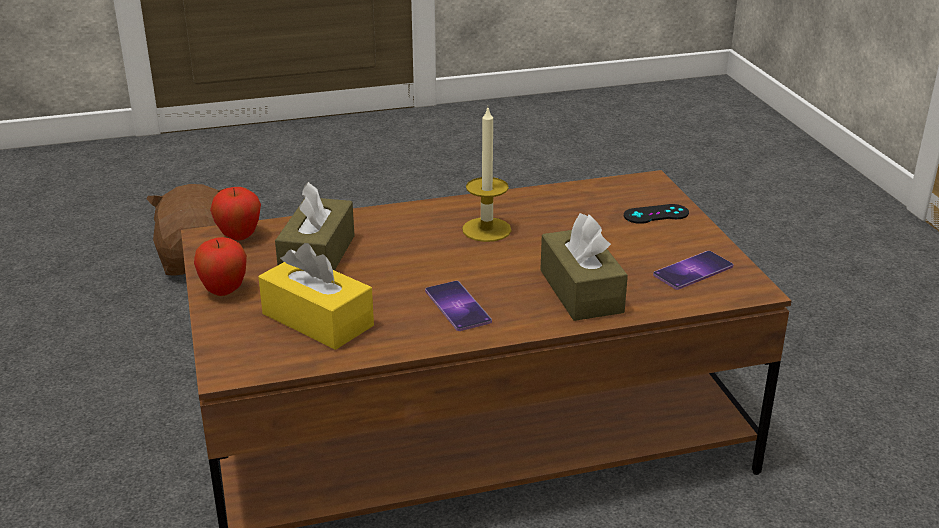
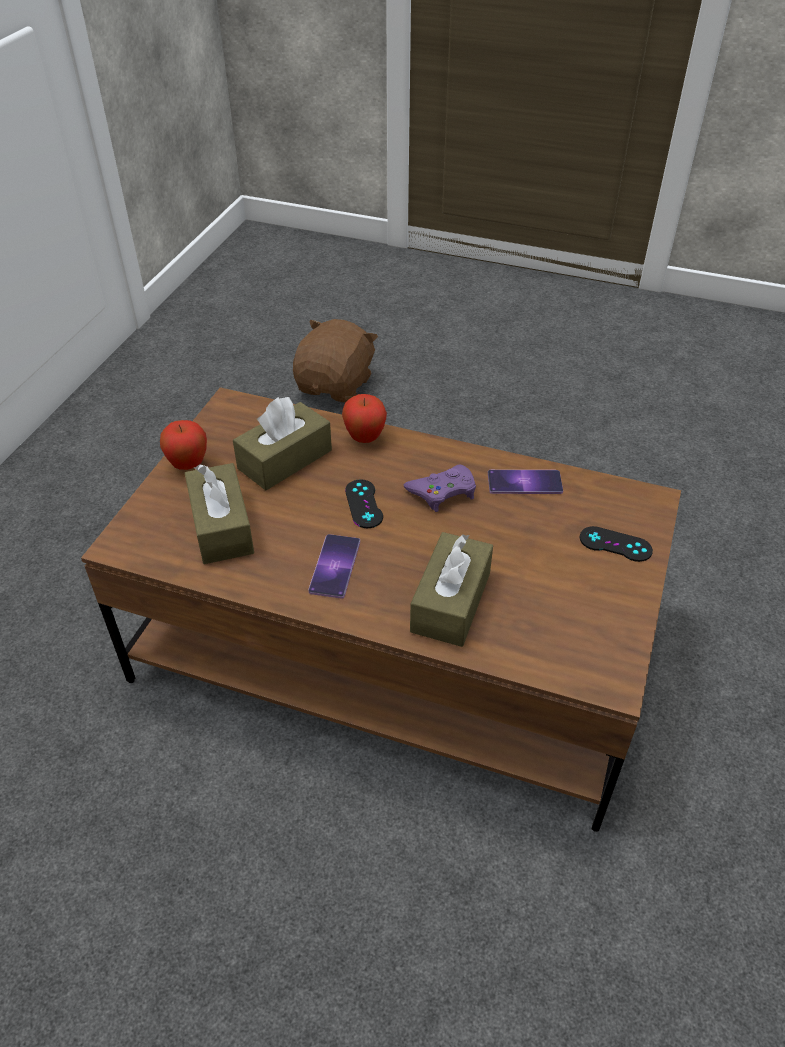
camera: 35 degrees right, 15 degrees up
apple [210,187,261,240] -> apple moved to [342,394,387,443]
yellow tissue box [258,243,374,350] -> brown tissue box [185,463,254,564]
candle [462,108,512,242] -> purple game controller [403,465,476,512]
phone [653,251,734,290] -> phone moved to [488,470,563,494]
none -> black game controller [345,479,383,528]

